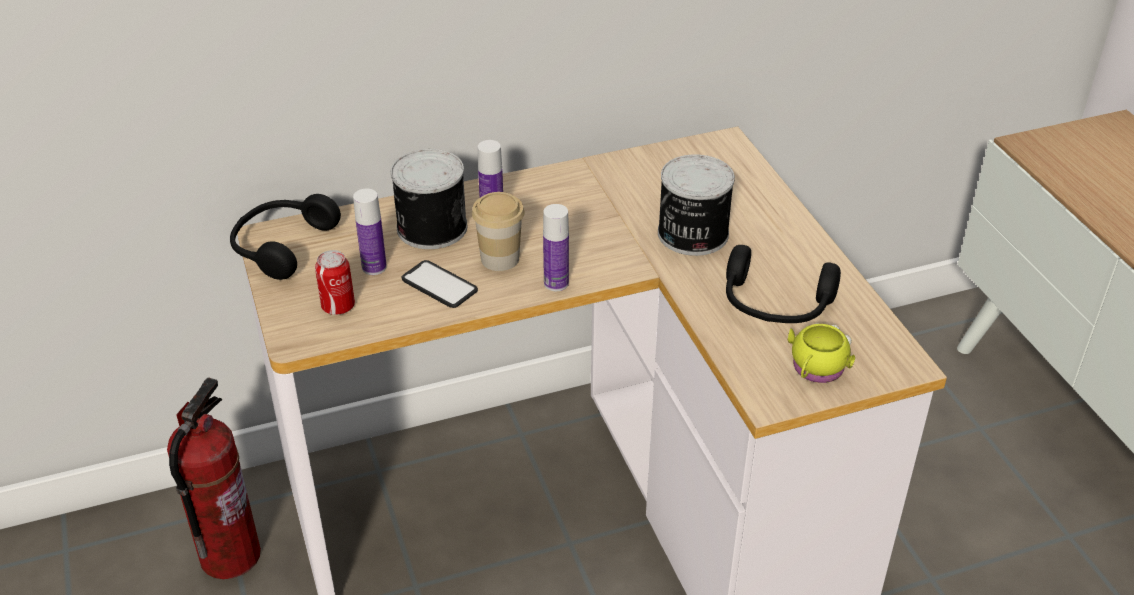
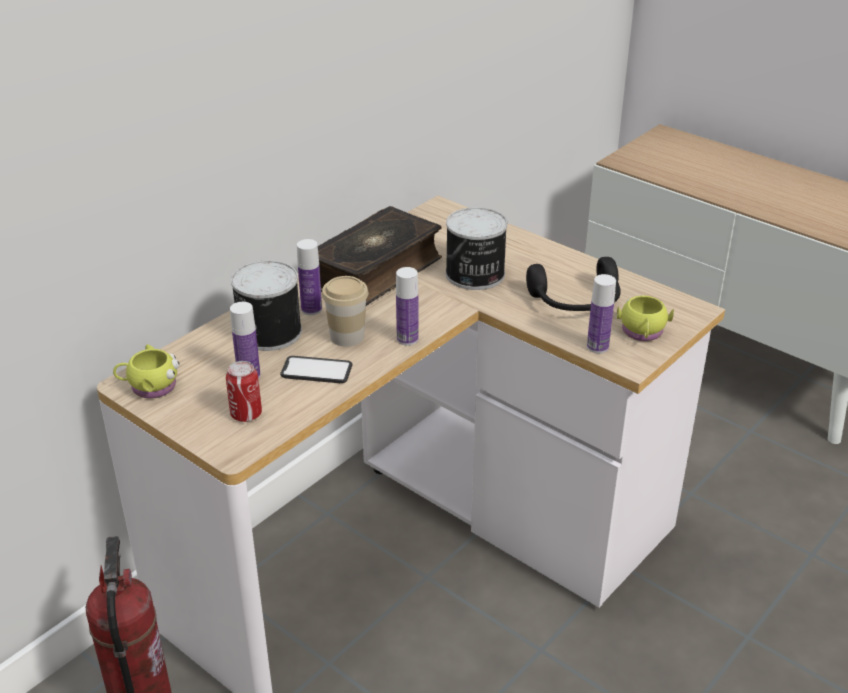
camera: 30 degrees left, 5 degrees down
black headphones [230,194,341,280] -> yellow mug [113,344,180,399]
none -> book [318,206,442,306]
none -> bottle [587,274,616,353]

